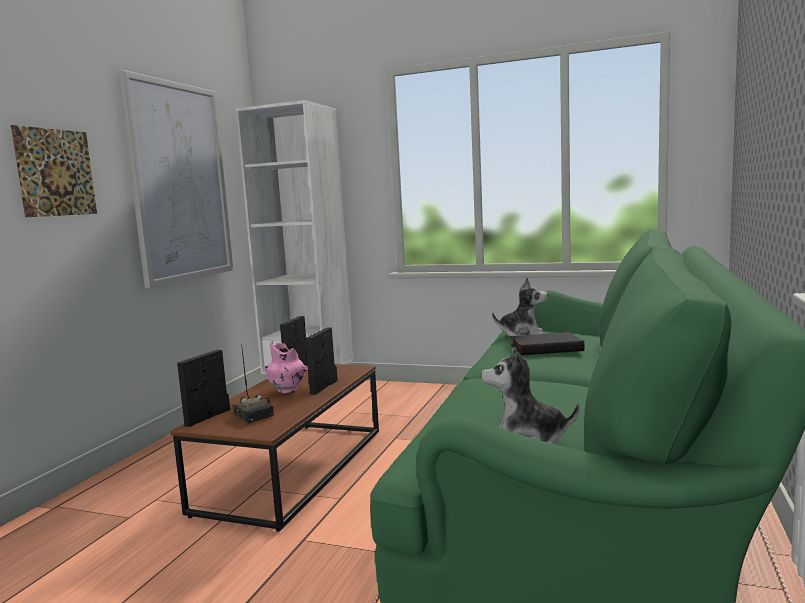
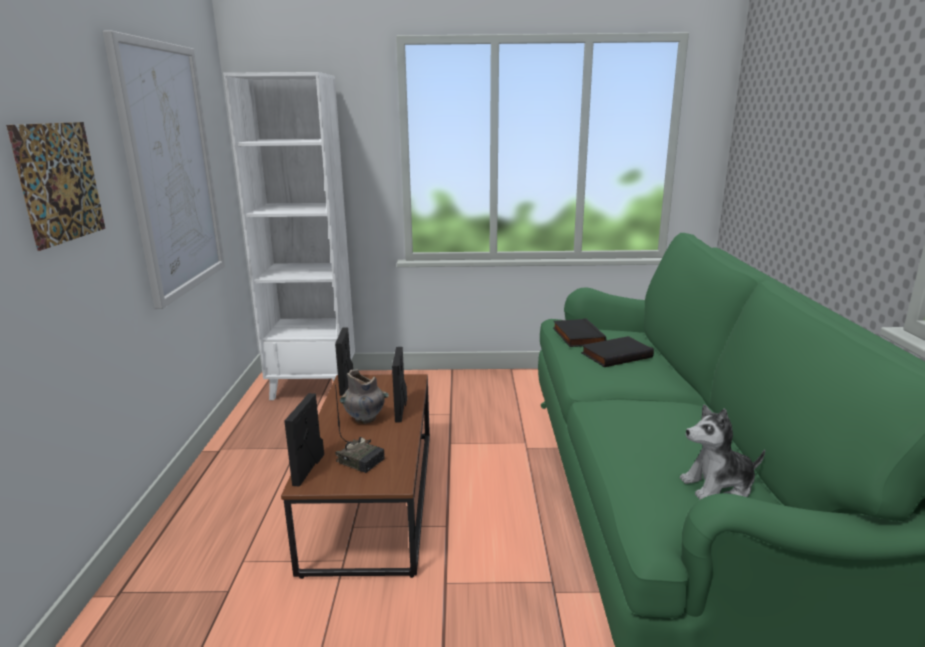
camera: 20 degrees left, 10 degrees up
pink vase [264,343,308,394] -> grey vase [340,370,389,424]
plush toy [492,277,548,337] -> black book [553,318,607,347]

